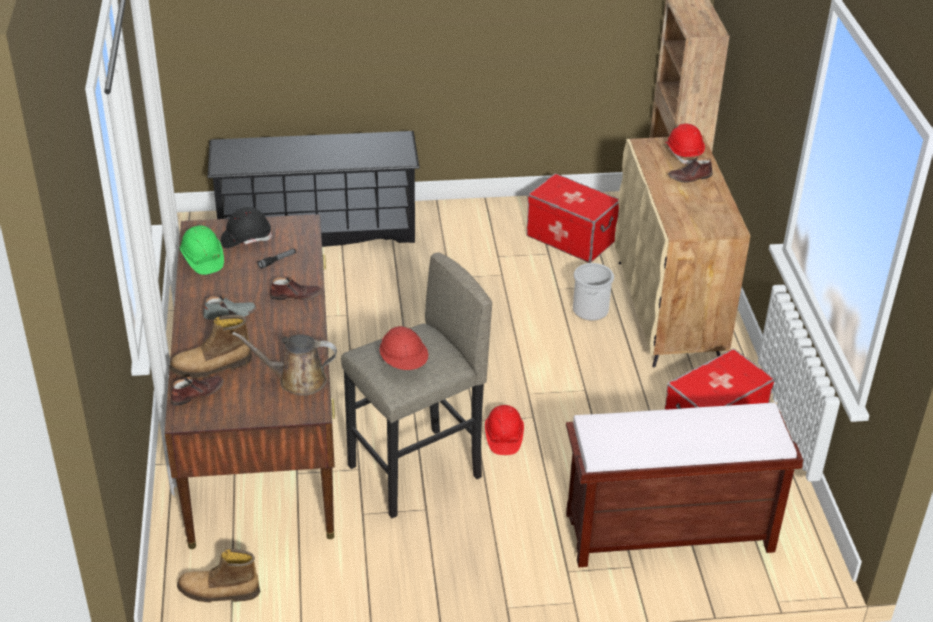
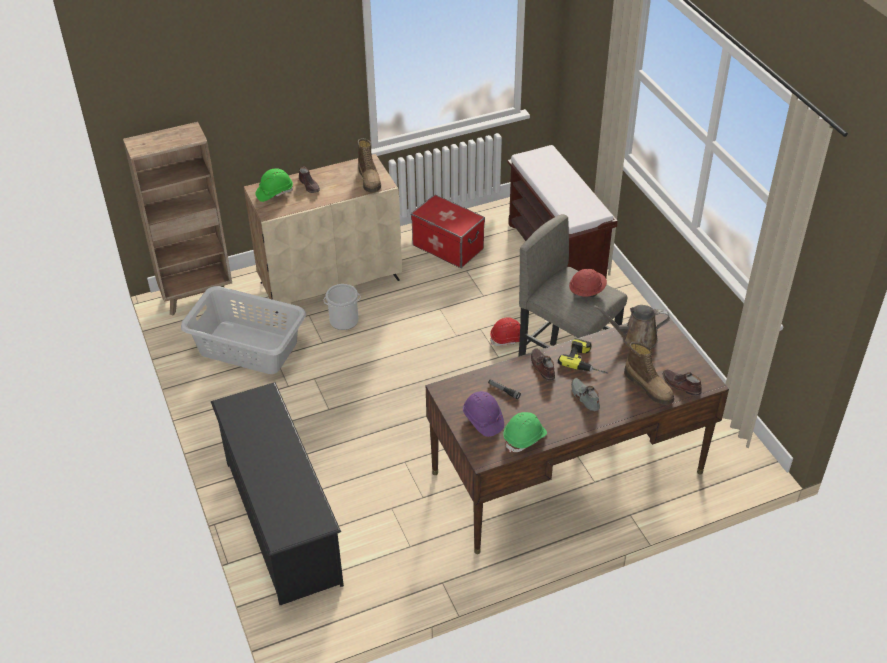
camera: 105 degrees left, 5 degrees up
boot [177,549,261,603] -> boot moved to [357,138,381,192]
black hard hat [220,207,272,248] -> purple hard hat [463,391,504,437]
brown watering can [232,332,337,396] -> brown watering can turned 105 degrees clockwise [594,305,670,348]
storage box [526,173,619,263] -> grey laundry basket [181,286,306,374]
red hard hat [665,124,705,164] -> green hard hat [256,168,293,202]
none -> power drill [558,338,608,374]

